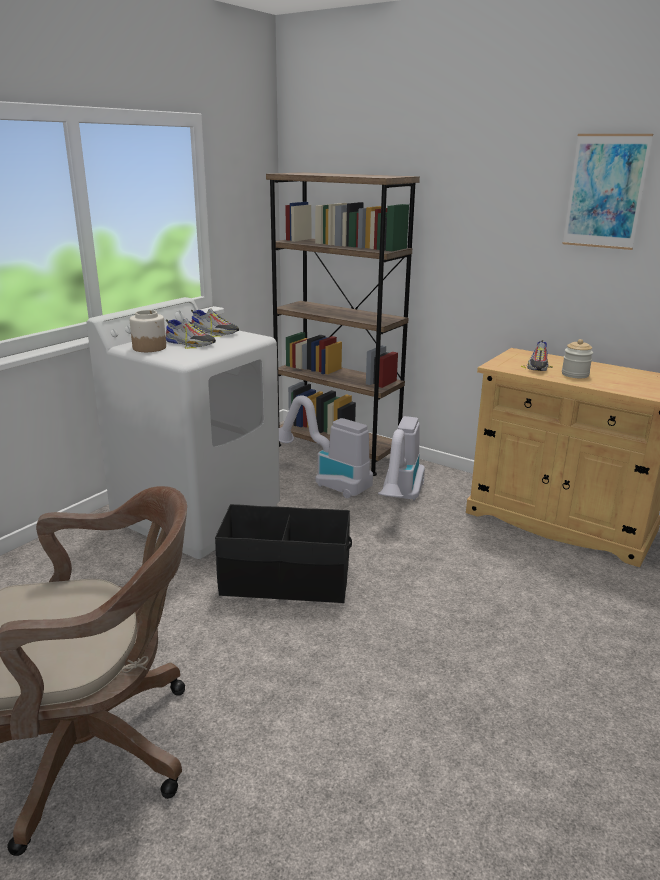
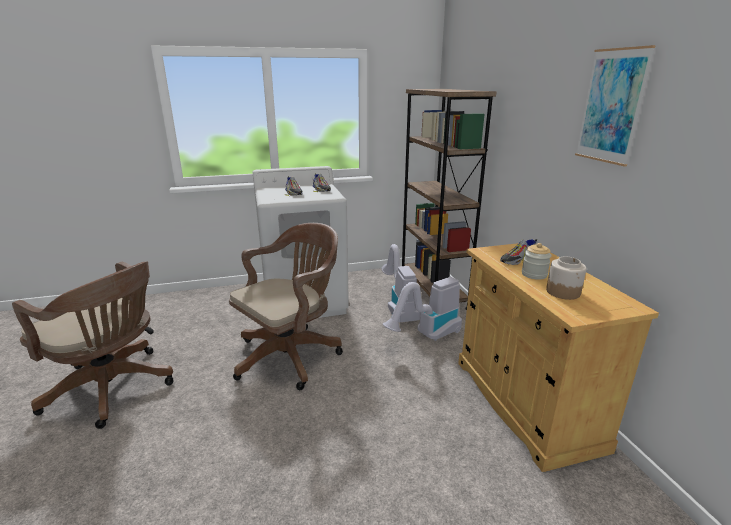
camera: 40 degrees right, 0 degrees up
jar [130,310,166,352] -> jar moved to [546,257,587,300]
black storage box [215,504,352,603] -> brown office chair [229,223,343,390]

